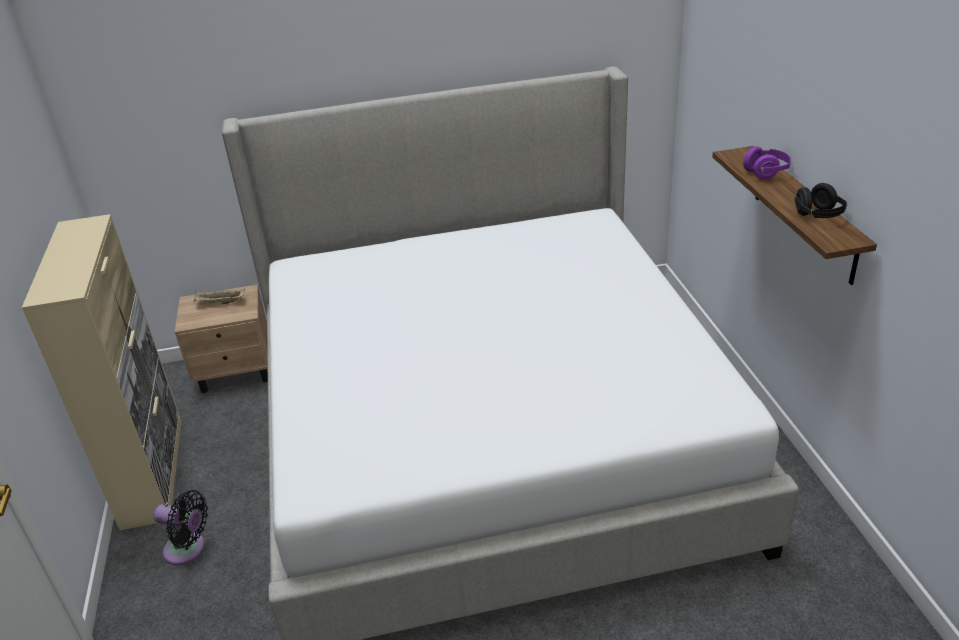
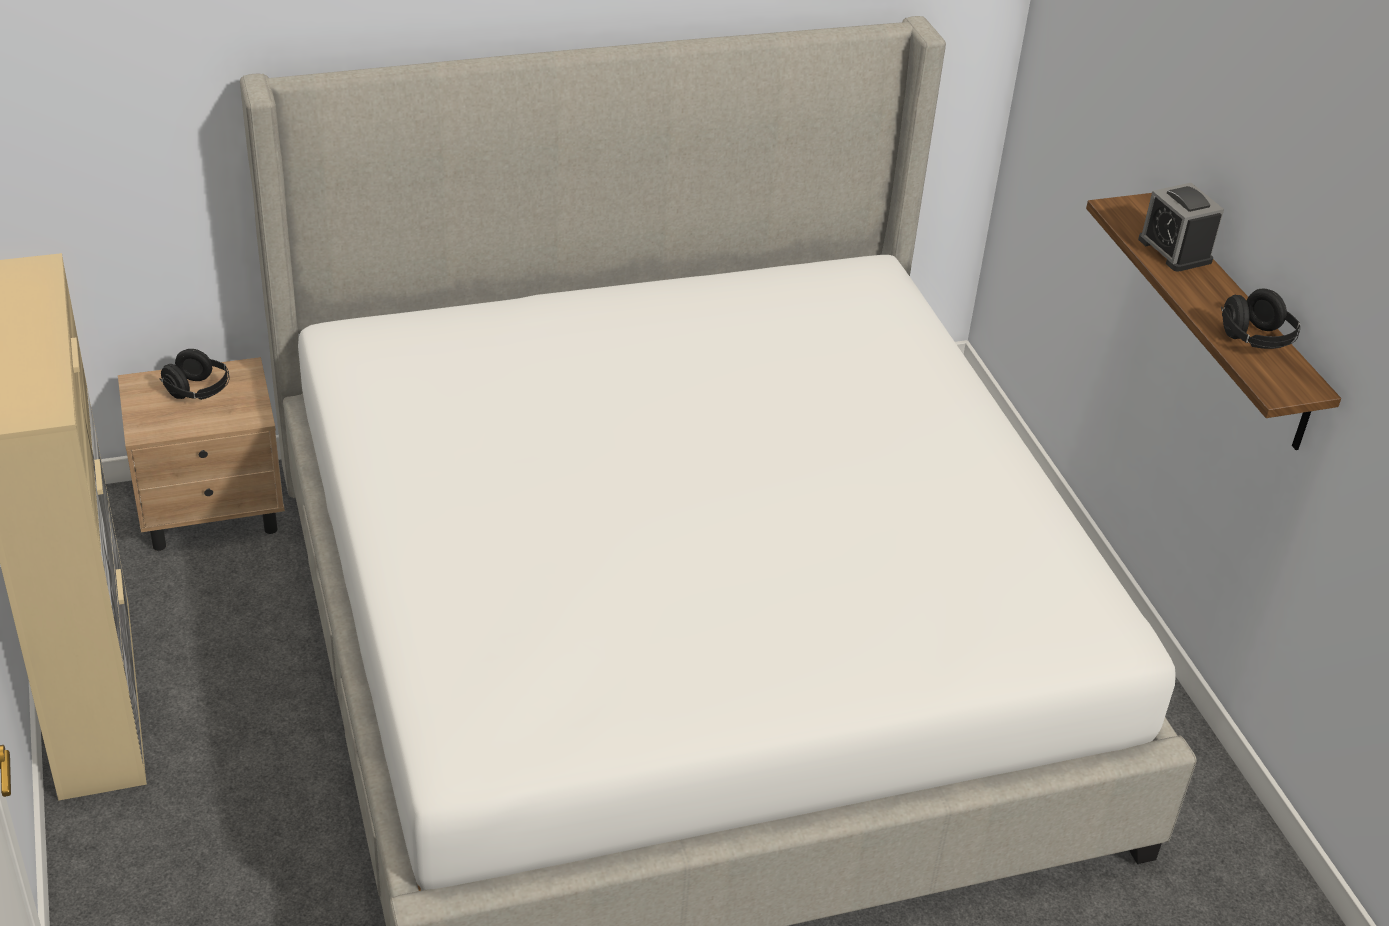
camera: 10 degrees left, 5 degrees up
black fan [153,490,208,565] -> none
beige tray [194,289,245,304] -> black headphones [159,349,230,400]
purple headphones [743,146,792,179] -> alarm clock [1138,183,1224,272]

